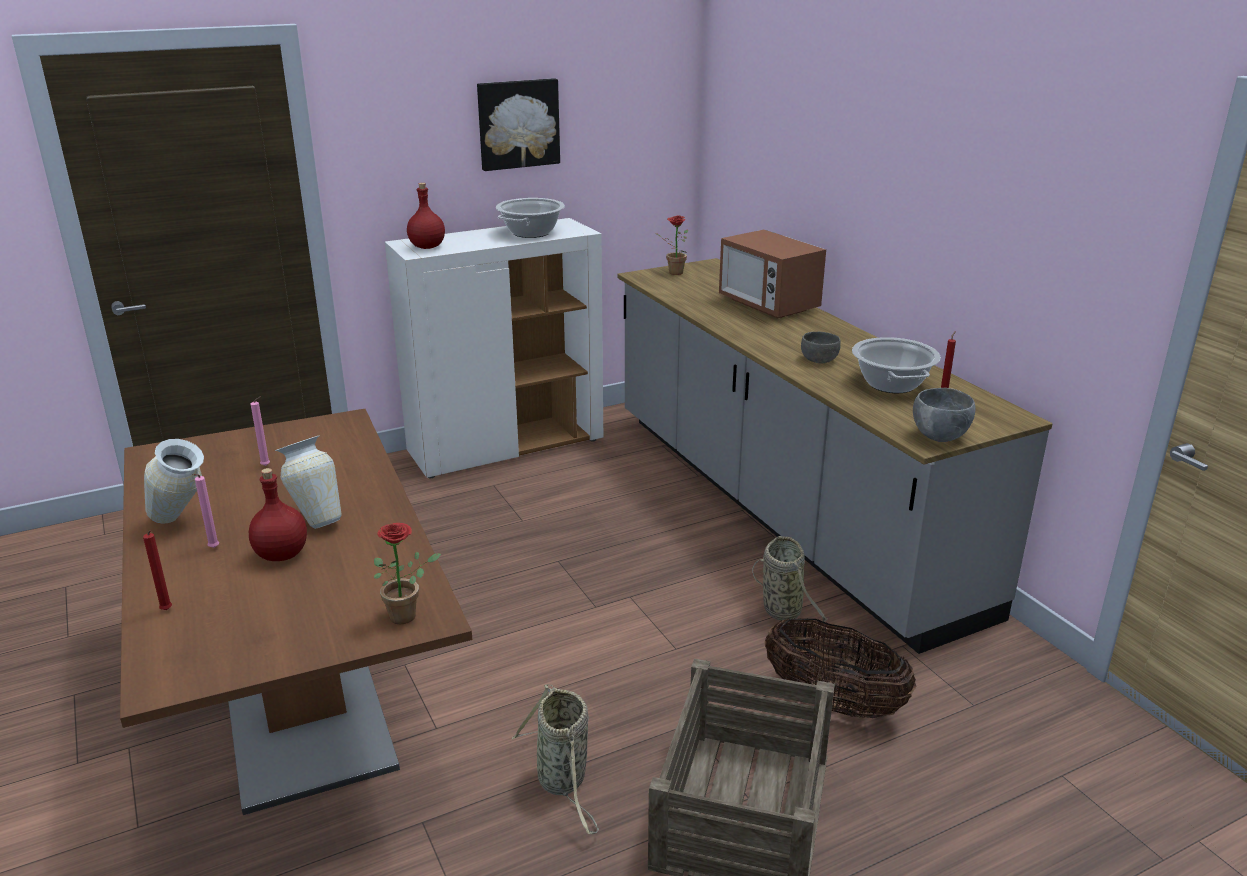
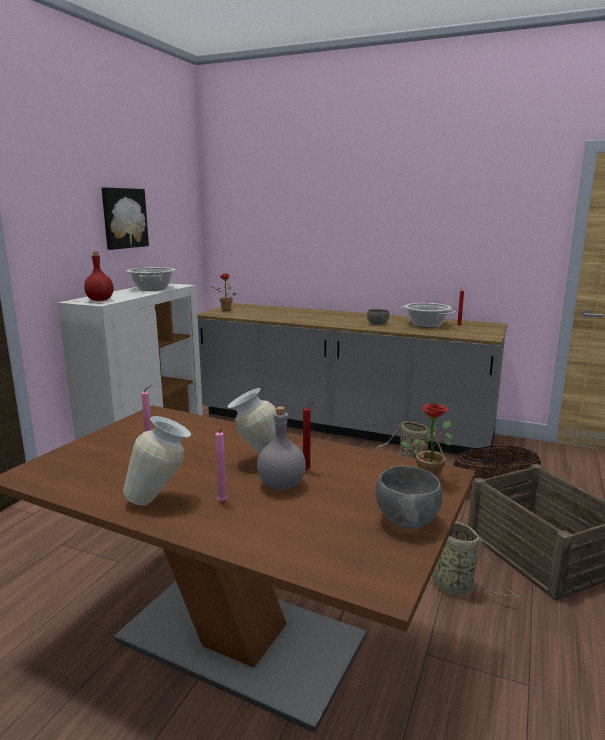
camera: 40 degrees left, 10 degrees down
red candle [143,530,172,610] -> red candle moved to [303,402,315,471]
red bottle [249,468,307,561] -> grey bottle [257,406,306,490]
microwave [719,230,826,319] -> none
grey bowl [913,388,975,442] -> grey bowl moved to [376,465,442,529]

